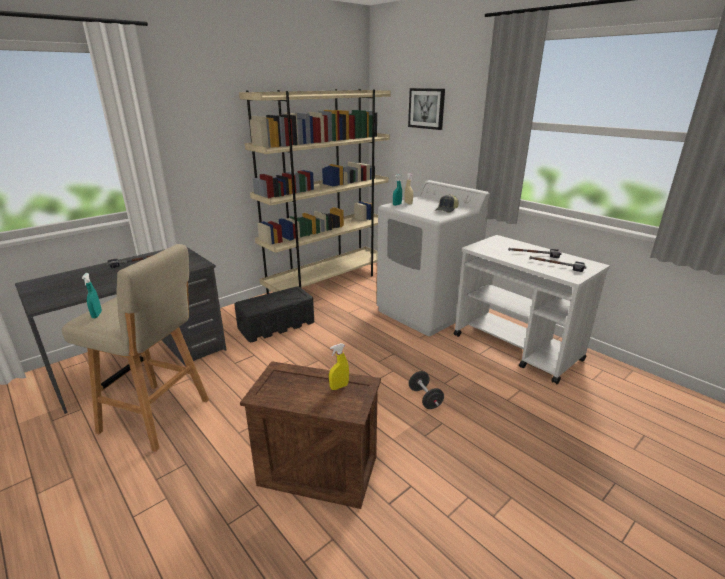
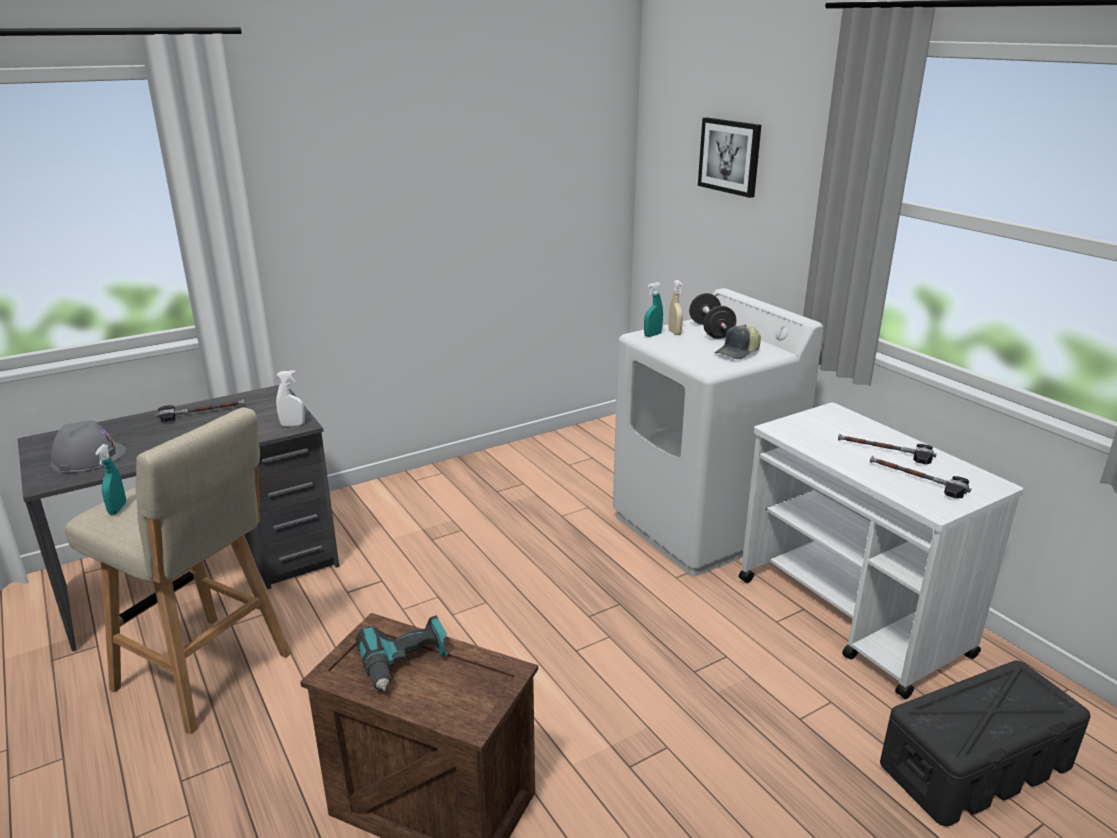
camera: 10 degrees right, 0 degrees up
black storage box [234,286,314,342] -> black storage box moved to [880,661,1090,826]
beige bookcase [239,89,391,294] -> none
yellow spray bottle [329,343,349,390] -> none
black dumbbell [409,371,444,409] -> black dumbbell moved to [689,293,737,339]
none -> grey hard hat [50,420,127,473]
none -> white spray bottle [276,370,305,427]
none -> power drill [356,615,448,691]

